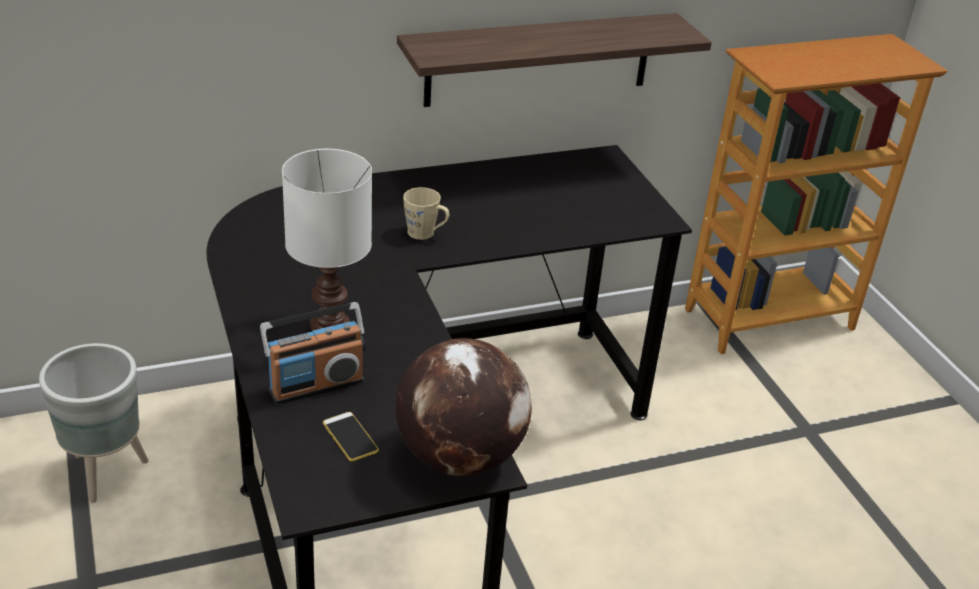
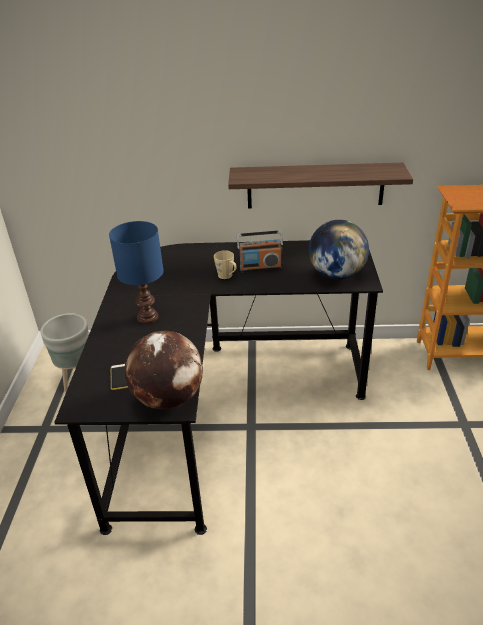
camera: 25 degrees right, 0 degrees up
radio [260,302,366,405] -> radio moved to [237,230,283,272]
white table lamp [282,149,372,331] -> blue table lamp [109,221,164,324]
none -> globe [308,220,369,280]

